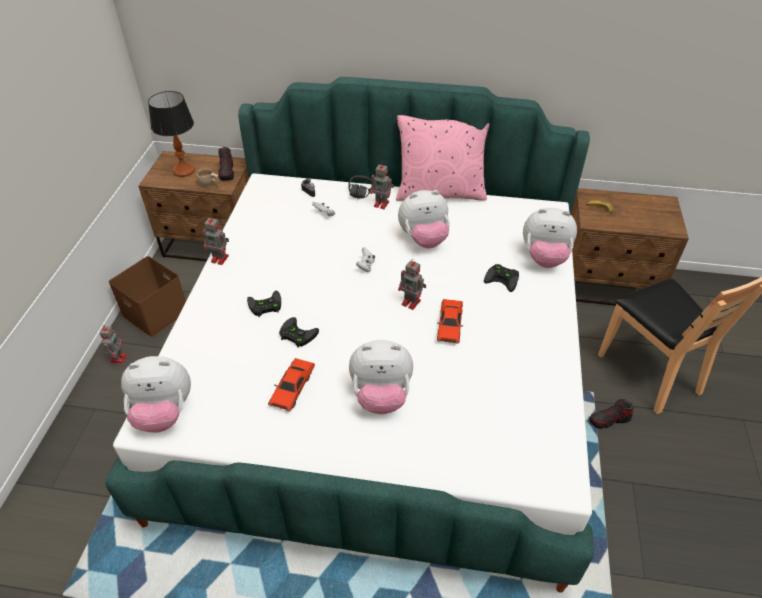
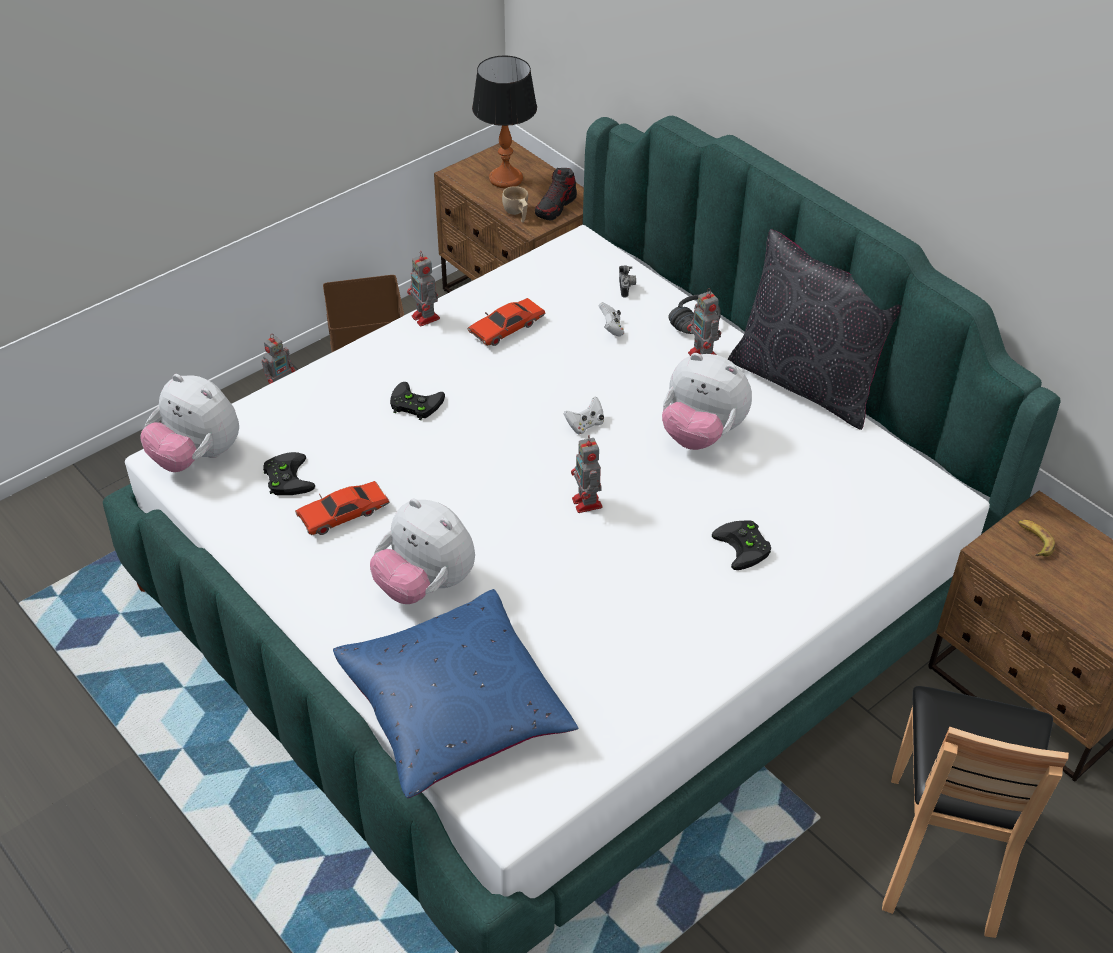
camera: 40 degrees right, 0 degrees up
black game controller [279,317,319,348] -> black game controller moved to [263,452,315,495]
pink pillow [396,115,490,201] -> black pillow [728,229,901,430]
red toy car [437,299,464,344] -> red toy car moved to [468,298,545,346]
plush toy [523,208,577,268] -> none
shoe [589,399,633,429] -> none
none -> blue pillow [333,589,579,798]

